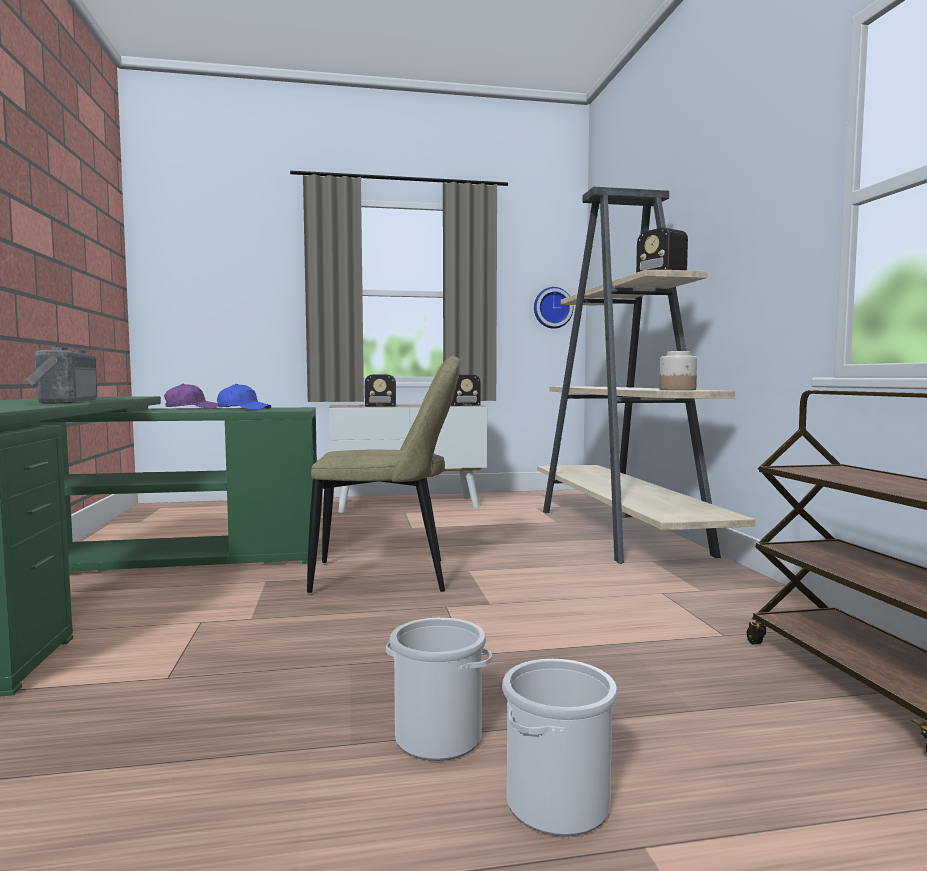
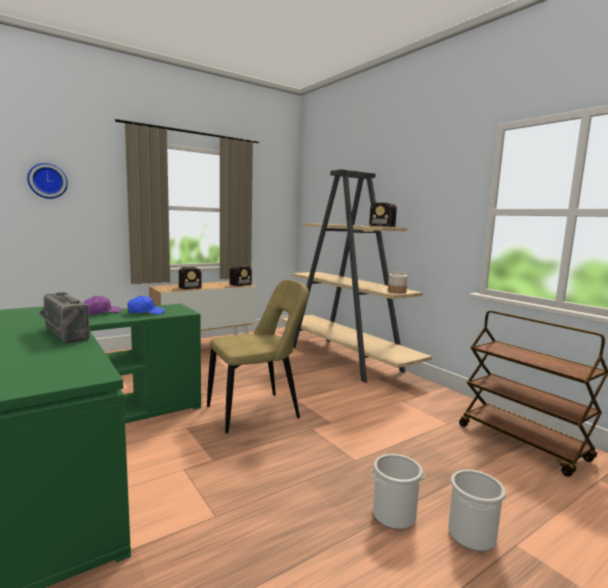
camera: 25 degrees left, 5 degrees up
wall clock [534,287,573,329] -> wall clock moved to [27,163,68,199]

